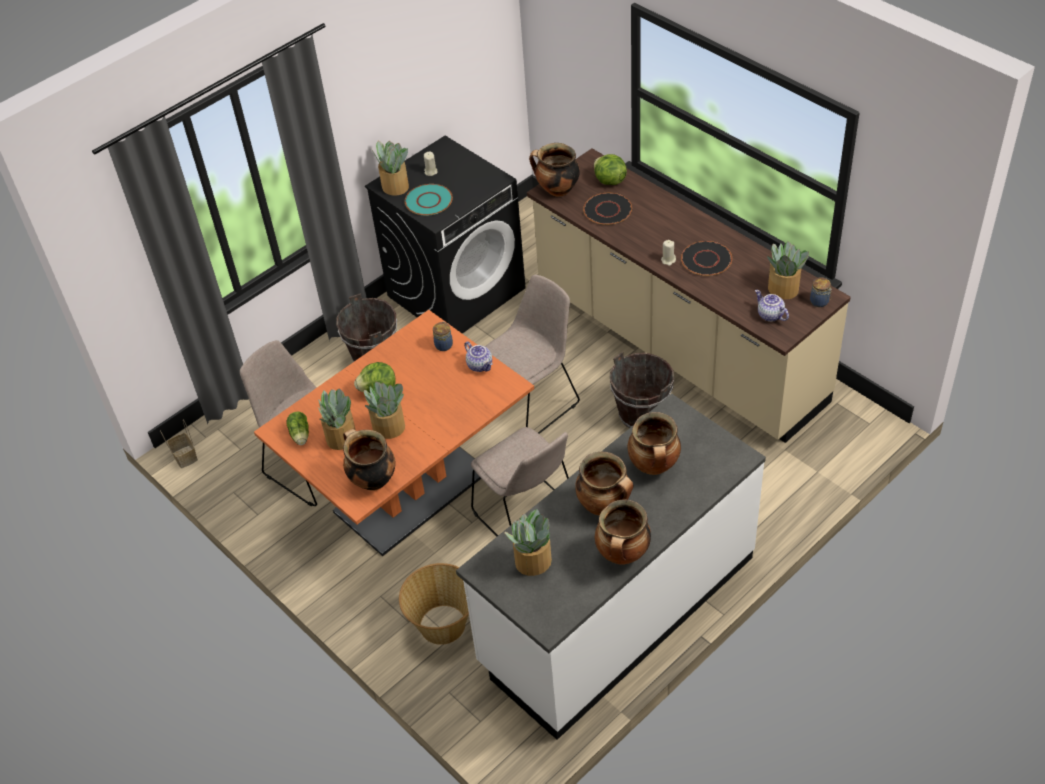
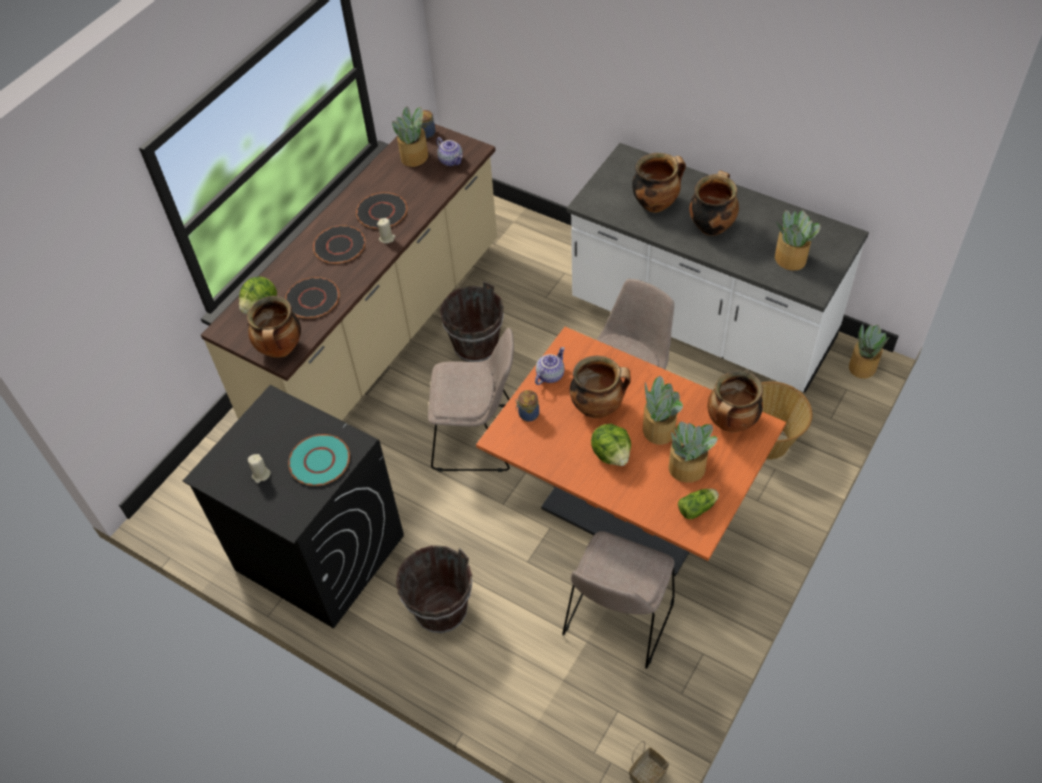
camera: 105 degrees left, 5 degrees up
potted plant [371,140,409,196] -> potted plant moved to [849,324,889,378]
beige chair [485,275,580,434] -> beige chair turned 150 degrees clockwise [428,328,514,472]
cooking pot [595,500,651,565] -> cooking pot moved to [570,356,631,418]
teapot [755,290,789,322] -> teapot turned 75 degrees counterclockwise [436,137,463,166]
none -> black plate [313,225,365,263]

